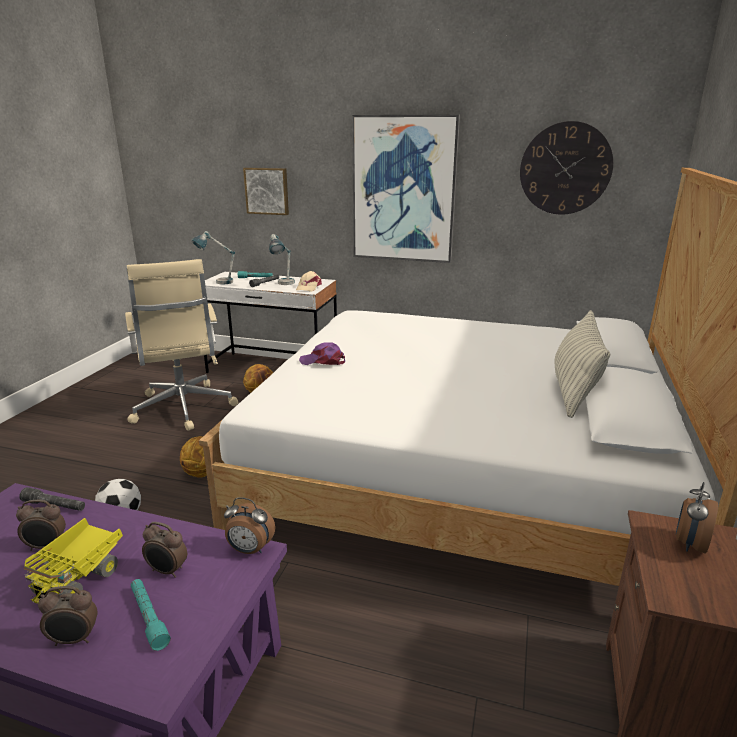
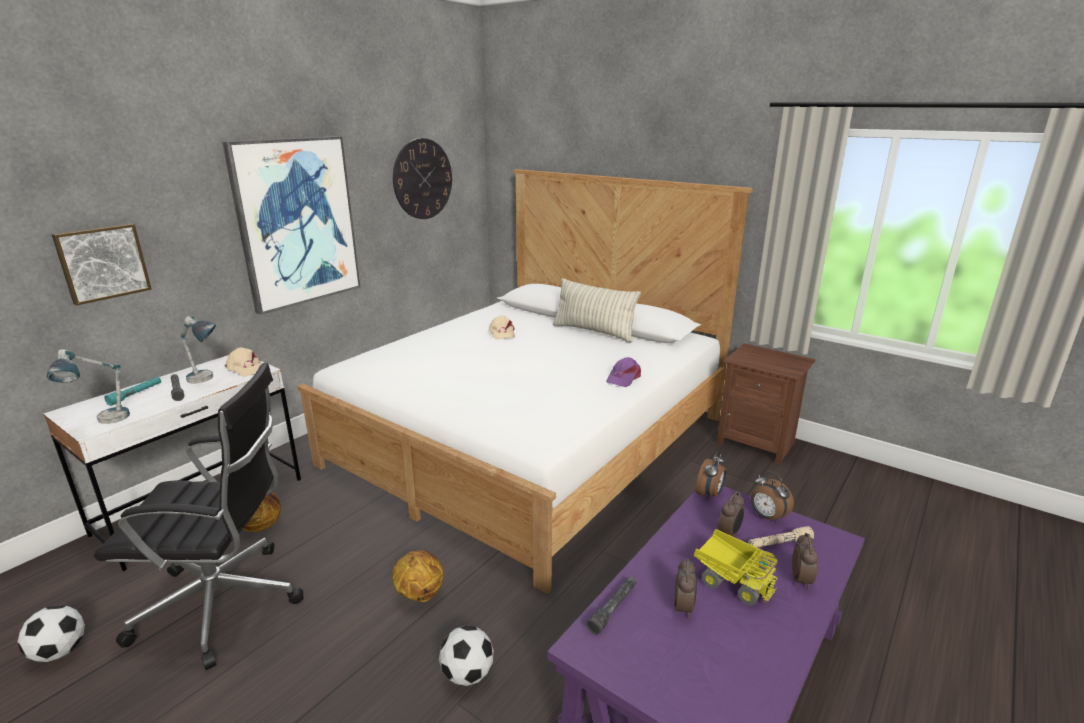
camera: 70 degrees left, 0 degrees up
beige office chair [125,259,238,431] -> black office chair [94,363,303,670]
turquoise flashlight [131,579,171,651] -> beige flashlight [748,526,814,548]
purple cap [299,342,345,365] -> purple cap moved to [606,357,641,387]
alarm clock [676,482,718,553] -> alarm clock moved to [751,471,794,523]
none -> football [17,605,85,662]
none -> beige cap [489,315,515,339]

